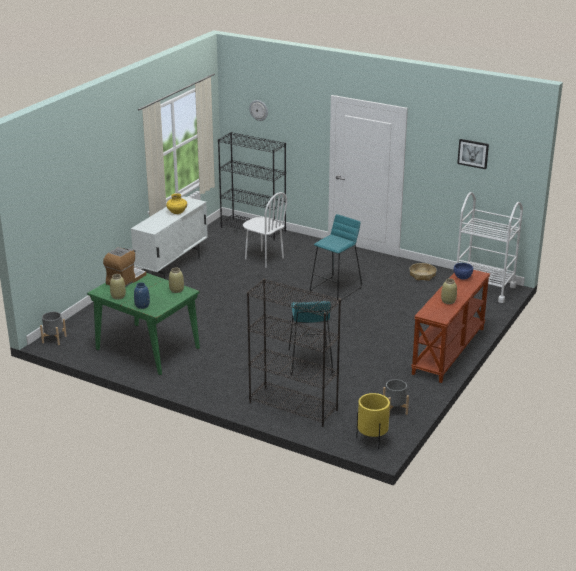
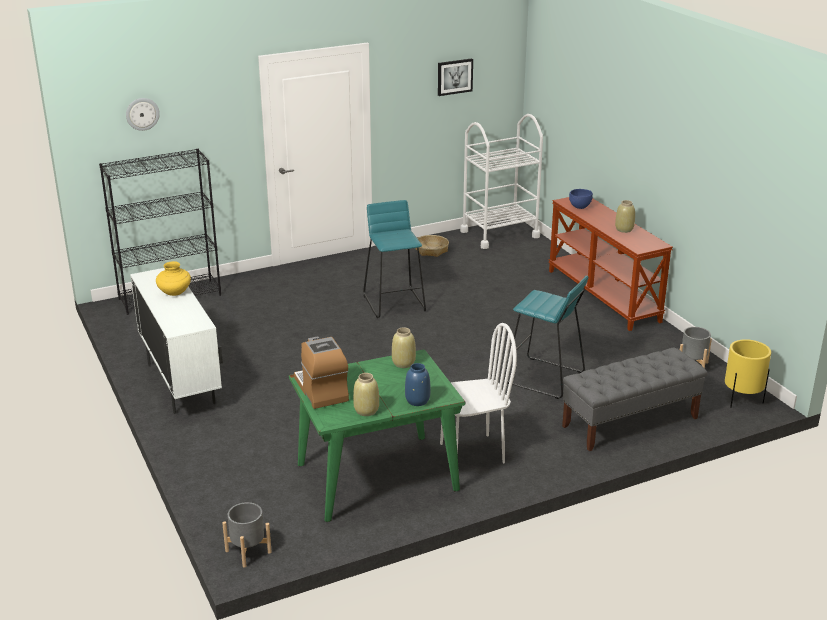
camera: 55 degrees left, 0 degrees up
white chair [243,192,287,268] -> white chair moved to [440,323,517,463]
black bookcase [247,279,341,427] -> grey bench [562,348,707,451]

